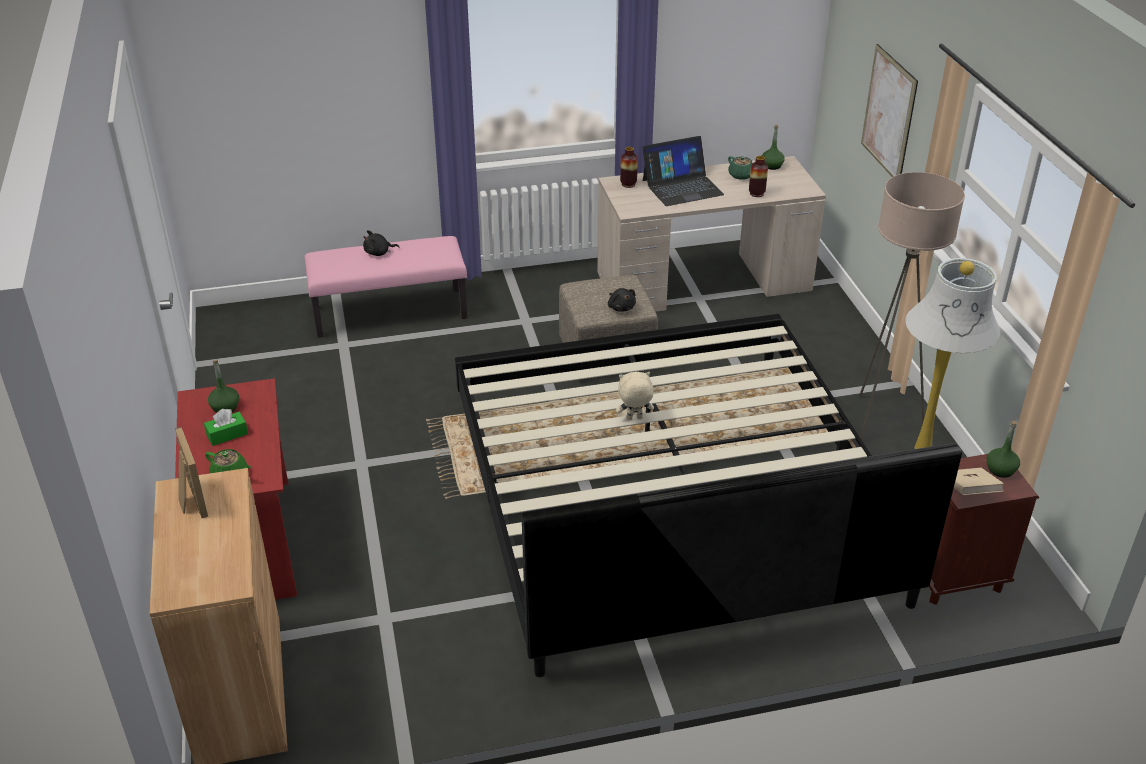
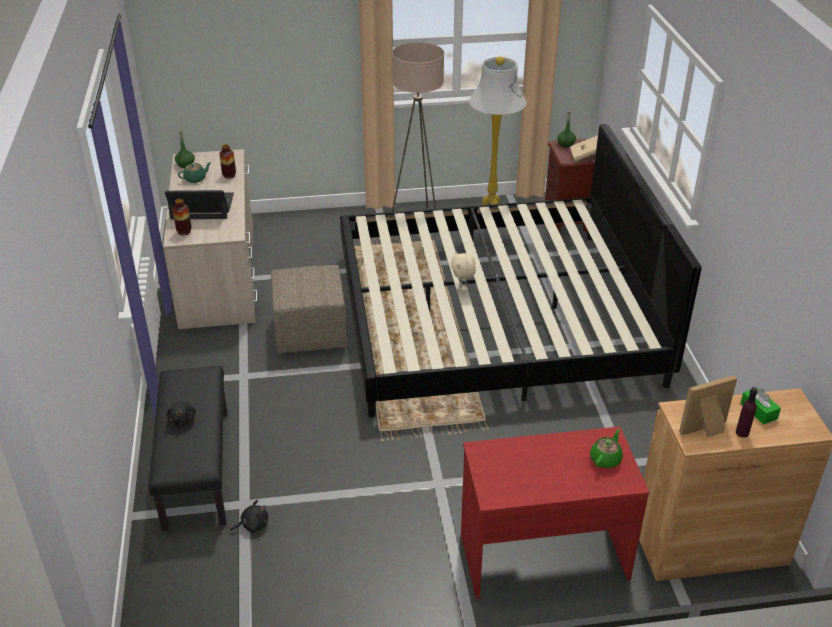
camera: 85 degrees left, 0 degrees up
green tissue box [204,409,248,446] -> green tissue box moved to [741,387,781,425]
green bottle [208,359,239,413] -> none
pink bench [304,236,467,338] -> black bench [149,366,228,532]
black plush toy [608,288,636,312] -> black plush toy moved to [230,500,268,533]
laptop [642,136,724,206] -> laptop turned 75 degrees counterclockwise [165,190,234,219]
picture [861,44,918,177] -> none
none -> purple bottle [736,387,758,438]

